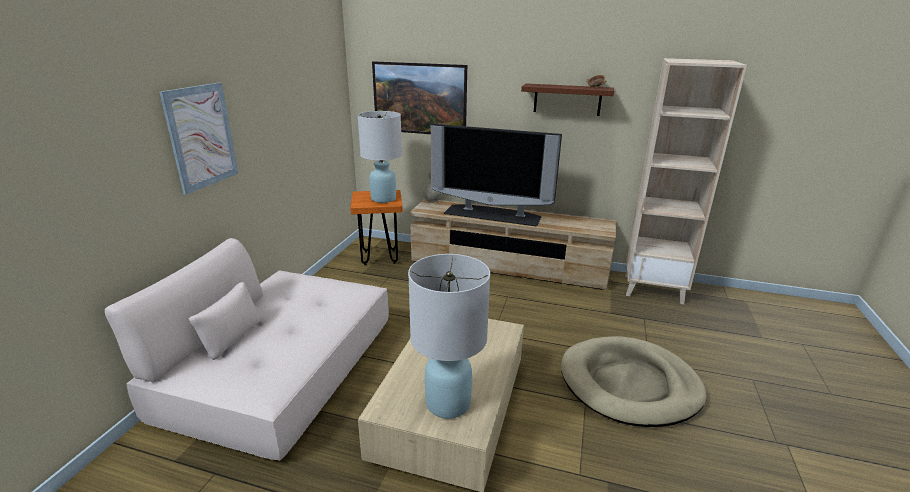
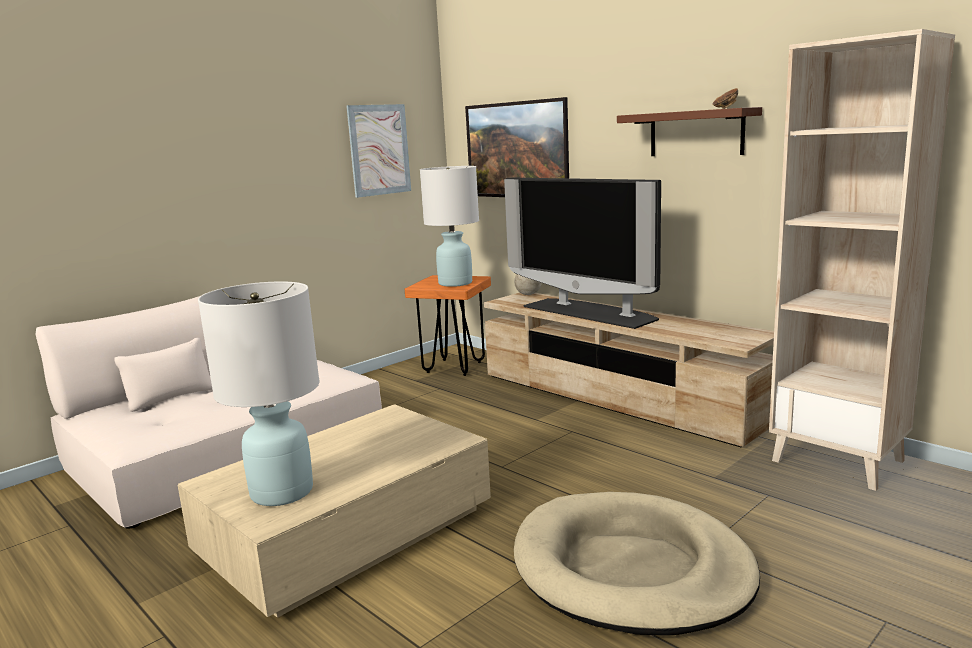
camera: 30 degrees right, 10 degrees down
picture [159,82,238,195] -> picture moved to [346,104,411,198]

